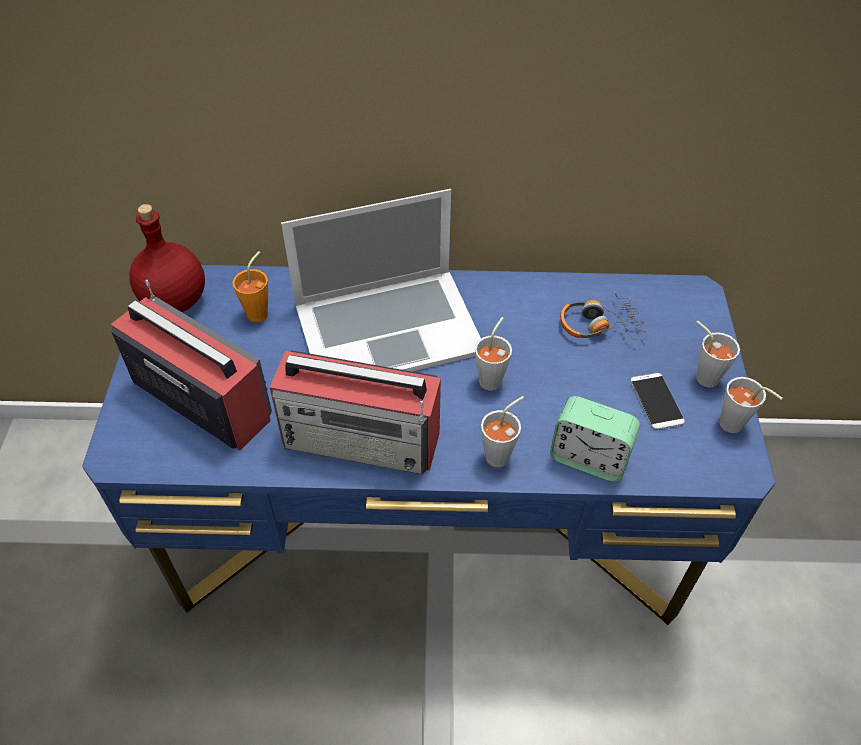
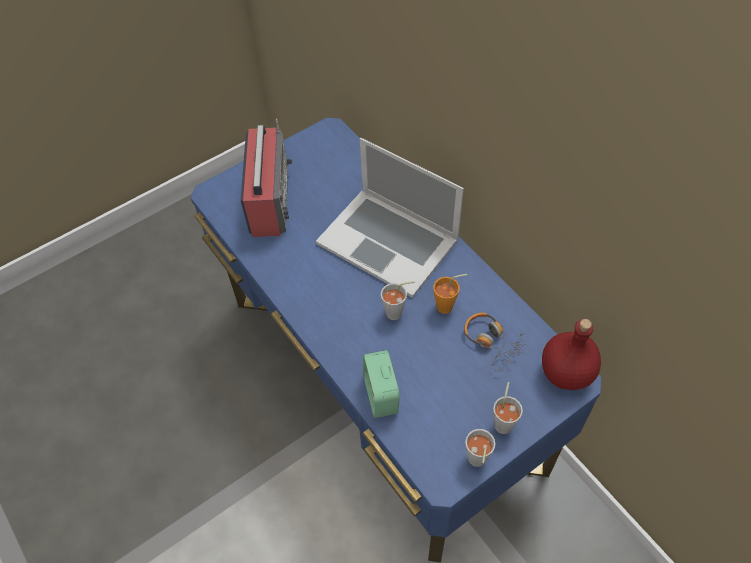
camera: 55 degrees right, 5 degrees up
red bottle [129,204,205,312] -> red bottle moved to [542,319,601,390]
orange cup [233,251,268,322] -> orange cup moved to [433,274,467,314]
radio [270,351,441,475] -> none
grey cup [481,396,524,467] -> none
phone [630,373,685,430] -> none

